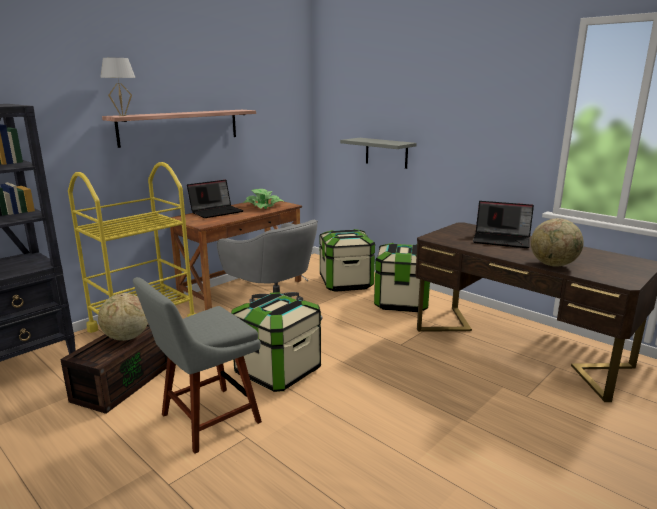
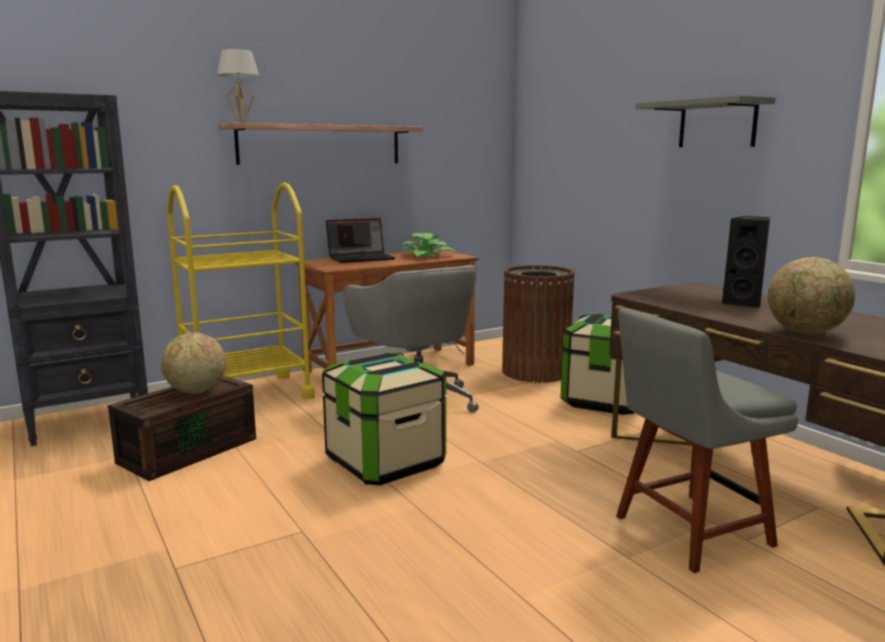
camera: 15 degrees right, 5 degrees down
grey chair [133,277,262,454] -> grey chair moved to [616,308,798,573]
storage box [320,229,375,292] -> brown trash can [502,265,575,383]
grey shelf [340,138,417,169] -> grey shelf moved to [635,95,776,147]
laptop [473,201,534,248] -> black speaker [722,216,770,308]

